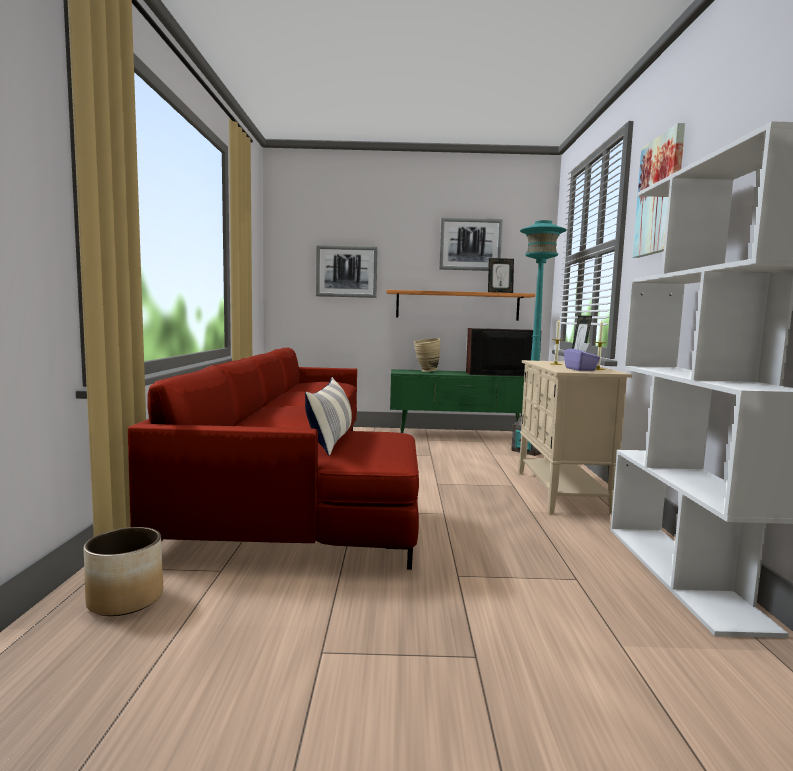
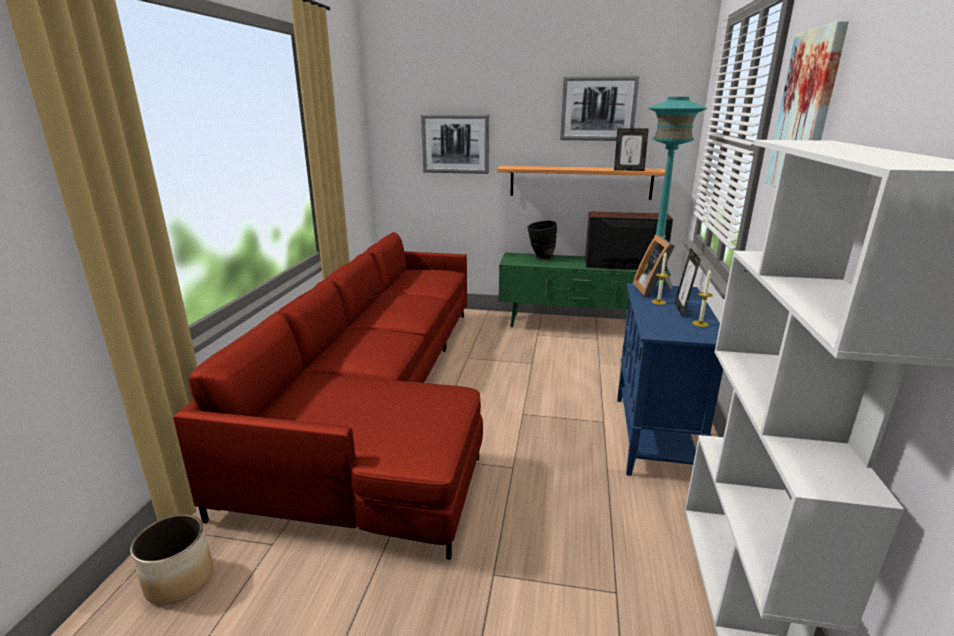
camera: 10 degrees right, 15 degrees up
pillow [305,377,352,456] -> none
beige vase [414,338,440,372] -> black vase [528,221,557,260]
beige cabinet [519,360,632,516] -> blue cabinet [617,283,723,476]
purple tissue box [564,343,600,371] -> none
none -> picture frame [633,234,675,298]

